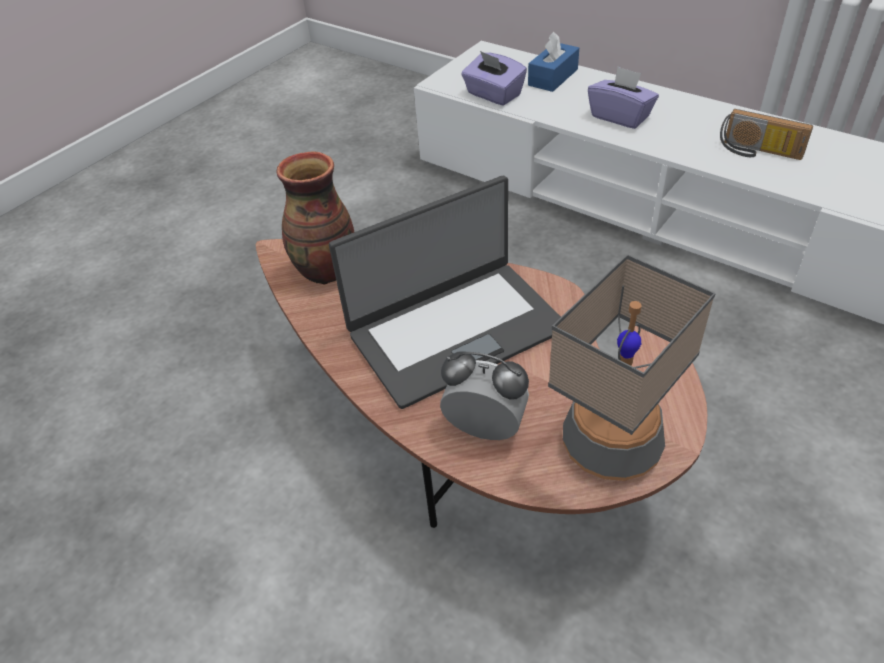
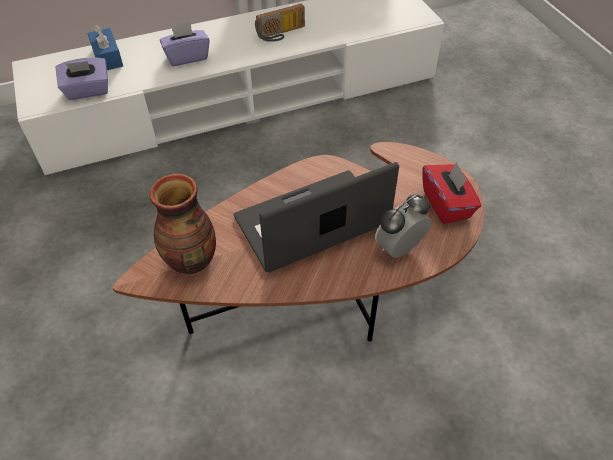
camera: 60 degrees left, 5 degrees up
laptop [329,176,561,409] -> laptop turned 120 degrees counterclockwise [234,162,399,273]
table lamp [548,254,716,481] -> red tissue box [423,162,481,224]

